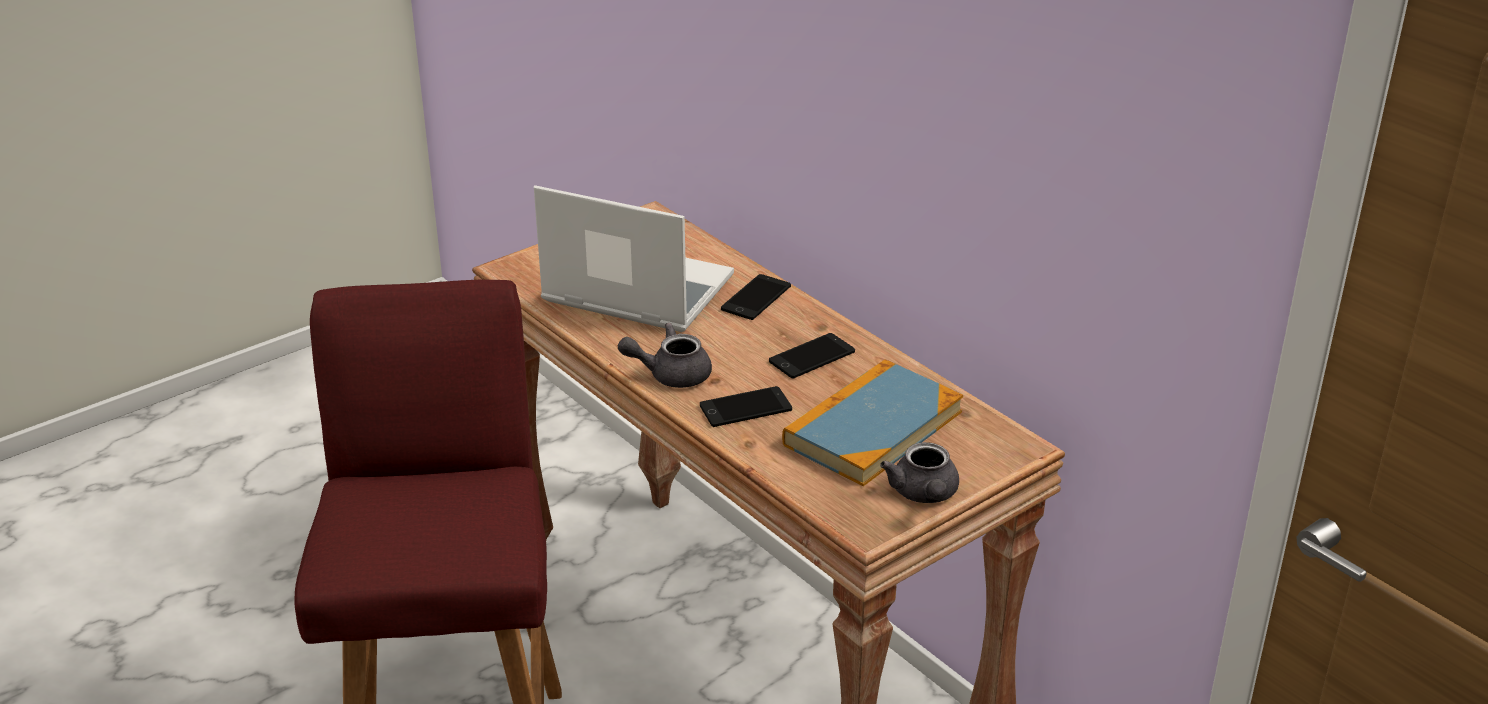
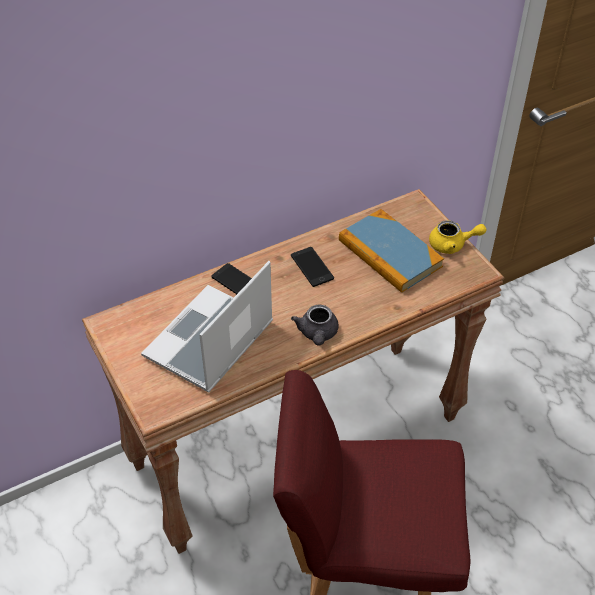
camera: 80 degrees left, 15 degrees up
phone [700,386,792,427] -> none
grey teapot [880,442,959,503] -> yellow teapot [429,220,487,254]

